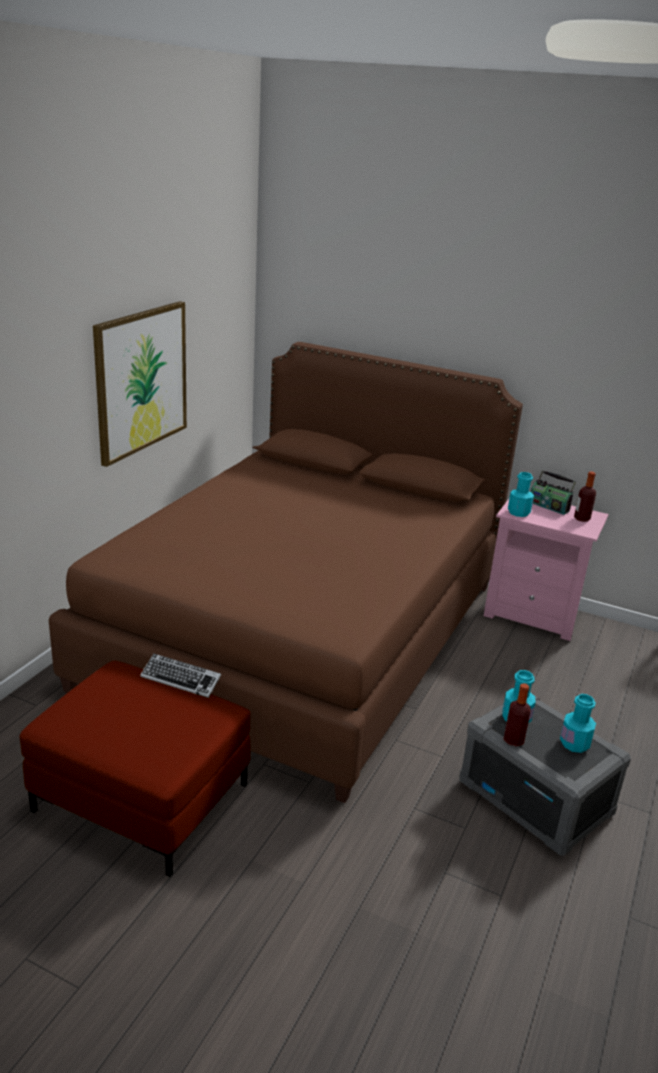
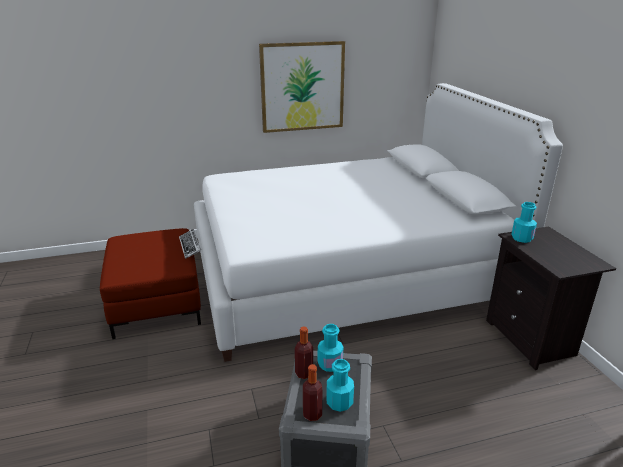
camera: 50 degrees right, 0 degrees up
brown bed [49,342,523,803] -> white bed [194,83,563,362]
pink nightstand [484,499,609,641] -> black nightstand [486,227,616,370]
radio [531,470,576,515] -> none
bottle [574,471,596,522] -> bottle moved to [303,364,322,421]

